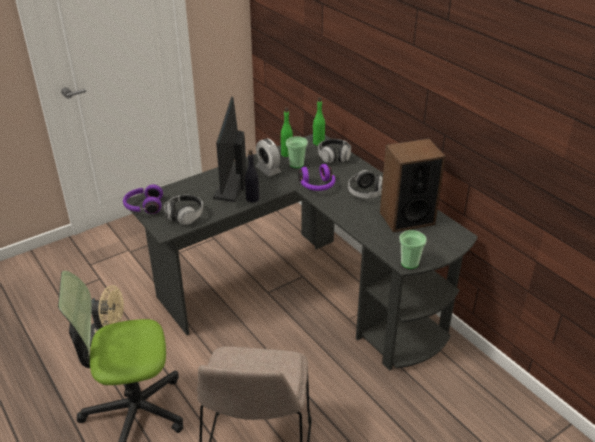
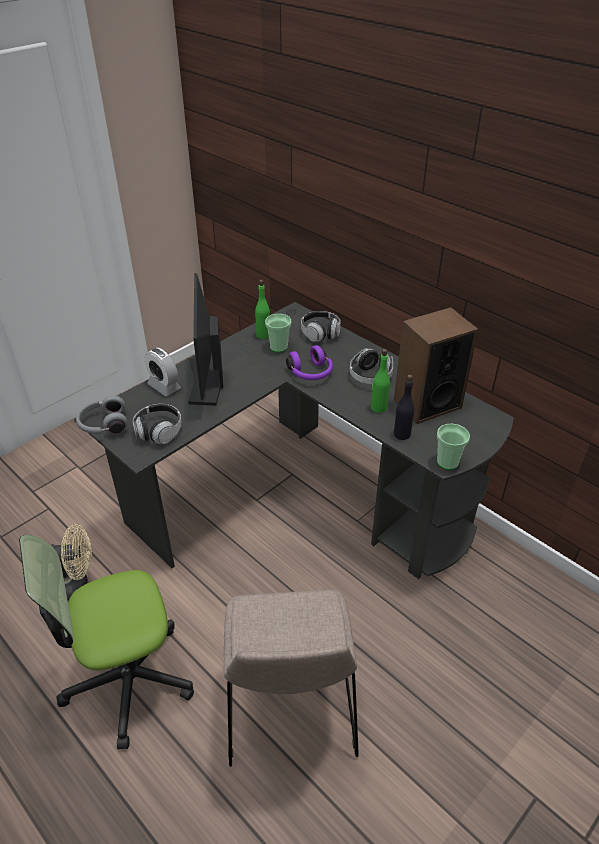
camera: 10 degrees left, 5 degrees up
purple headphones [123,185,163,214] -> grey headphones [76,395,128,434]
black bottle [245,149,259,203] -> black bottle moved to [394,375,414,440]
alarm clock [256,138,281,177] -> alarm clock moved to [145,348,181,396]
green bottle [313,97,325,146] -> green bottle moved to [371,349,390,413]

